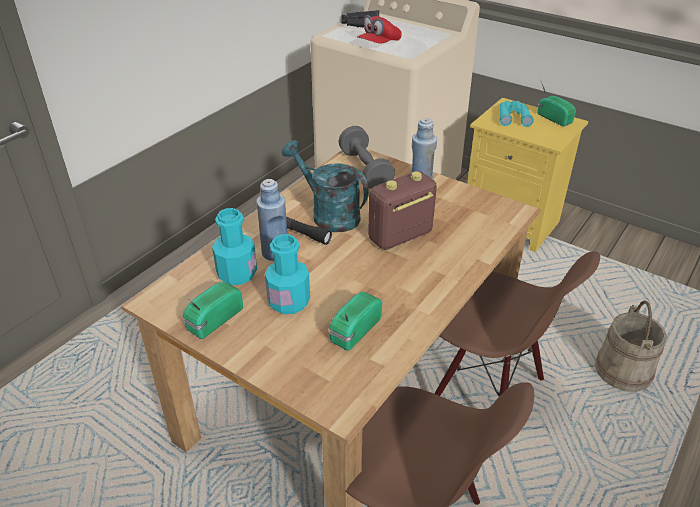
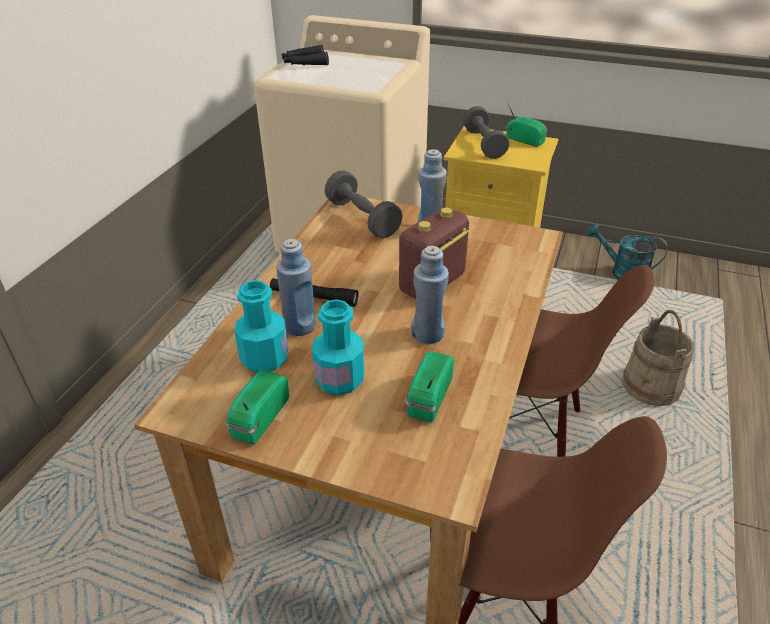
camera: 15 degrees left, 0 degrees up
turquoise watering can [282,140,369,232] -> turquoise watering can moved to [586,223,668,280]
red cap [357,15,402,44] -> none
turquoise binoculars [500,100,534,127] -> grey dumbbell [463,106,509,159]
none -> blue bottle [411,246,449,344]

